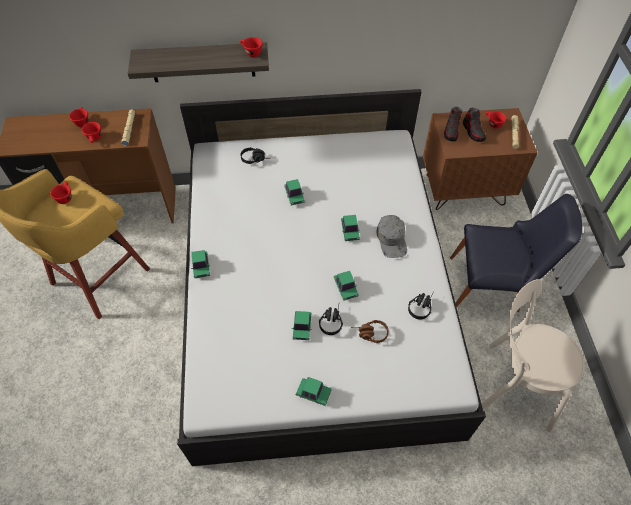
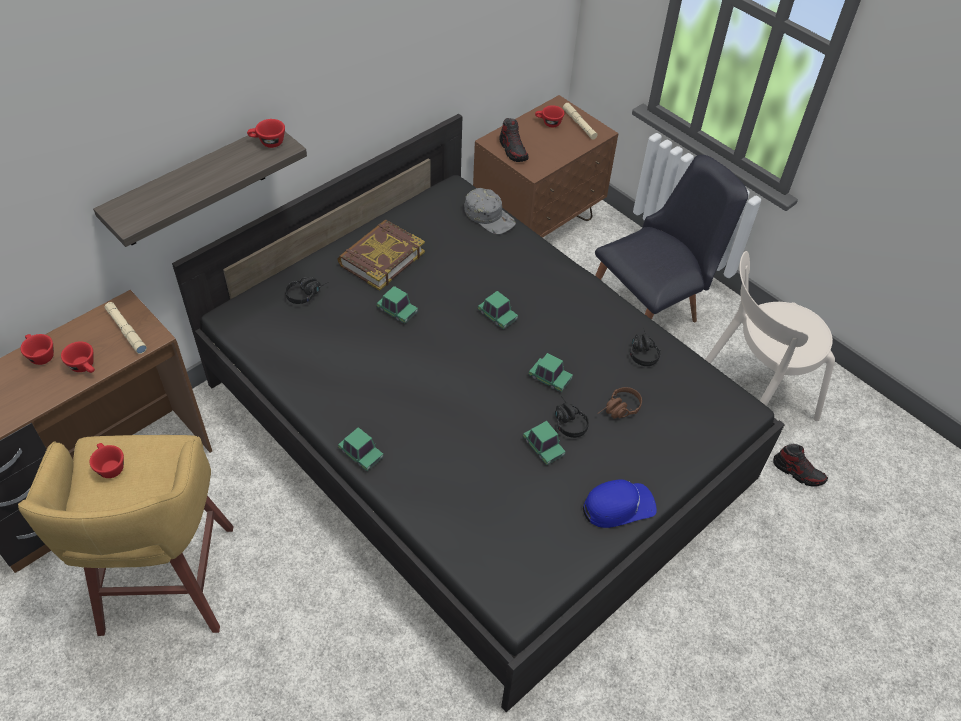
camera: 40 degrees left, 5 degrees down
white bed [177,89,486,466] -> black bed [172,114,785,713]
toy car [296,377,332,406] -> blue cap [583,479,657,528]
grey cap [377,215,407,258] -> grey cap moved to [464,188,516,234]
shoe [463,108,486,142] -> shoe moved to [773,444,828,487]
none -> book [337,219,425,291]

